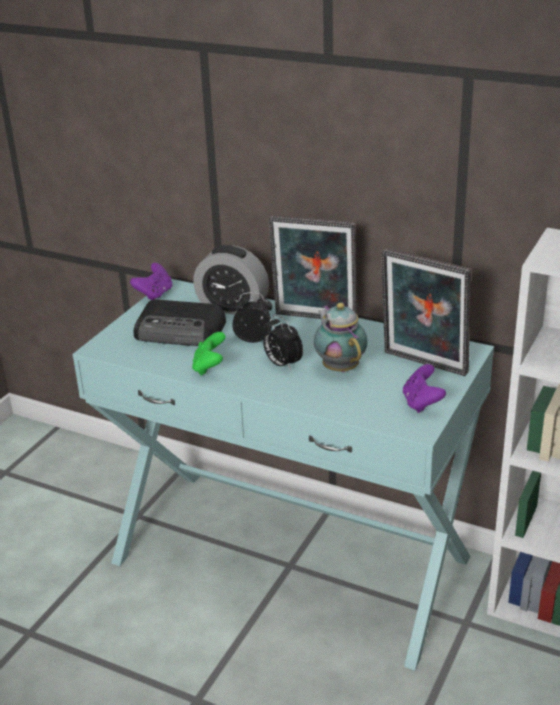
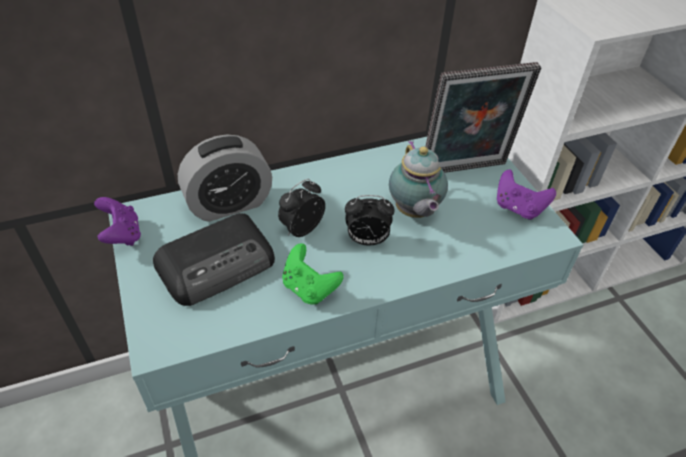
camera: 50 degrees left, 15 degrees up
picture frame [269,215,357,319] -> none
teapot [314,303,368,372] -> teapot turned 120 degrees counterclockwise [389,140,448,218]

